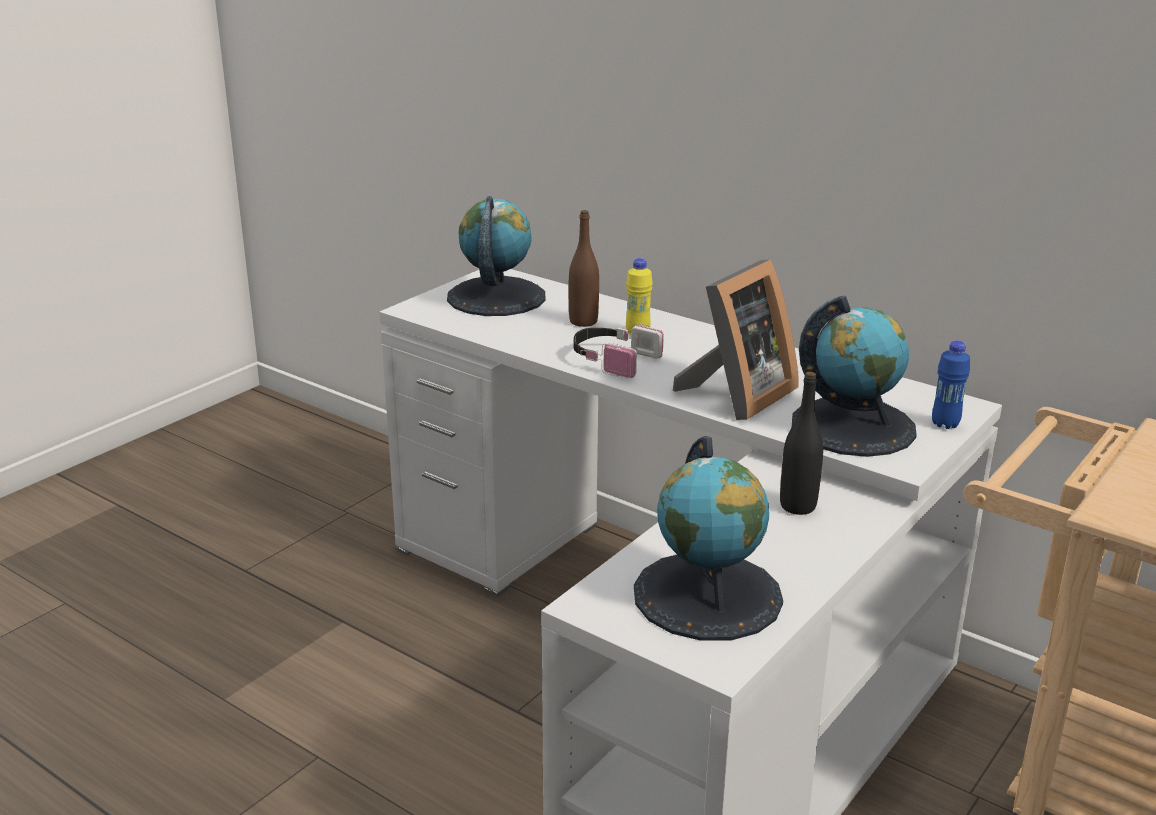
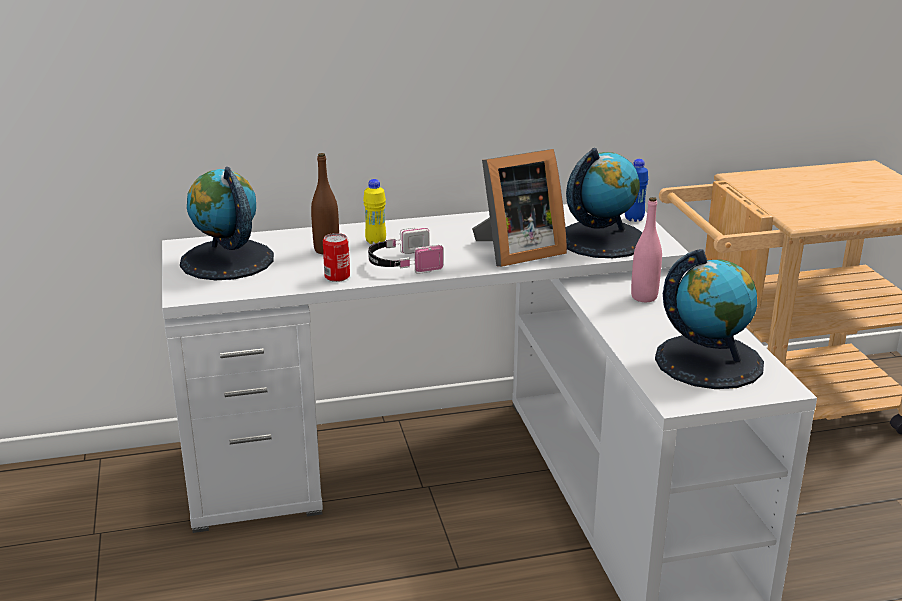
camera: 50 degrees left, 0 degrees up
picture frame [673,259,799,420] -> picture frame turned 75 degrees clockwise [472,149,567,267]
black bottle [780,372,823,515] -> pink bottle [631,197,662,302]
none -> can [323,233,350,282]

